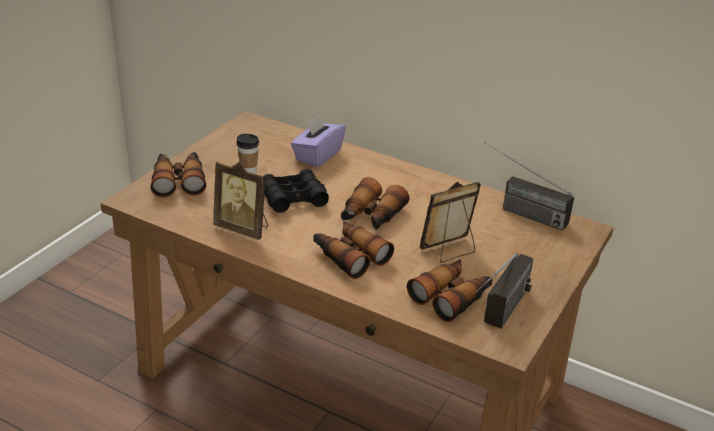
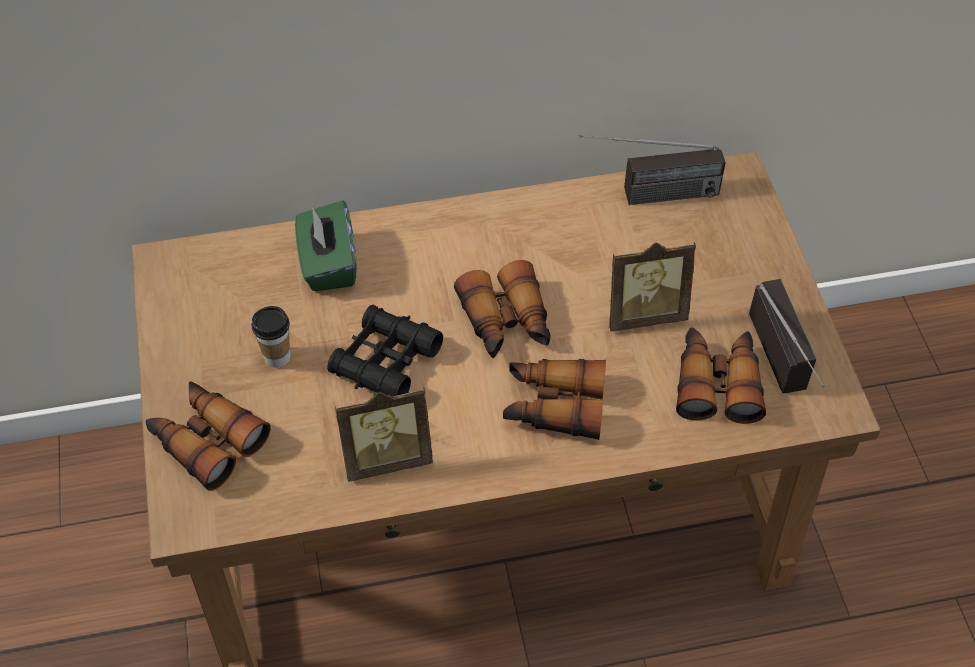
camera: 40 degrees left, 20 degrees up
purple tissue box [291,114,346,167] -> green tissue box [295,200,357,291]
picture frame [420,182,481,263] -> picture frame turned 120 degrees counterclockwise [609,242,696,332]

